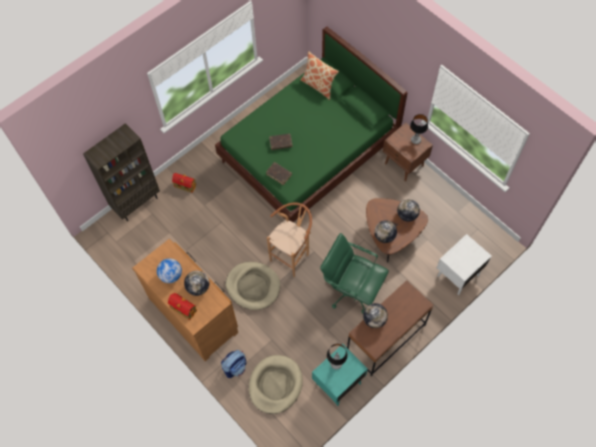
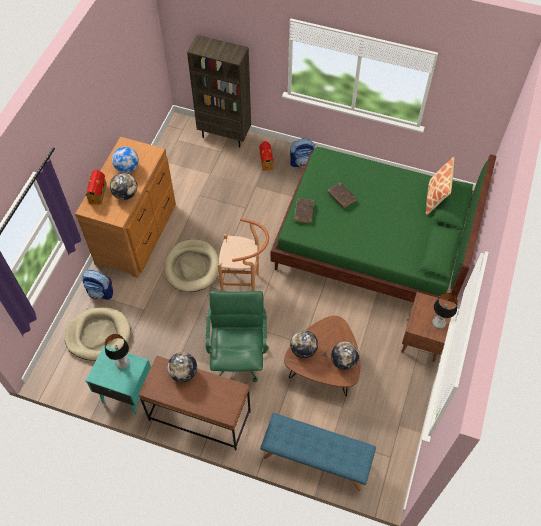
camera: 60 degrees right, 5 degrees down
white nightstand [437,234,492,295] -> blue bench [260,413,376,491]
none -> backpack [290,138,315,167]

